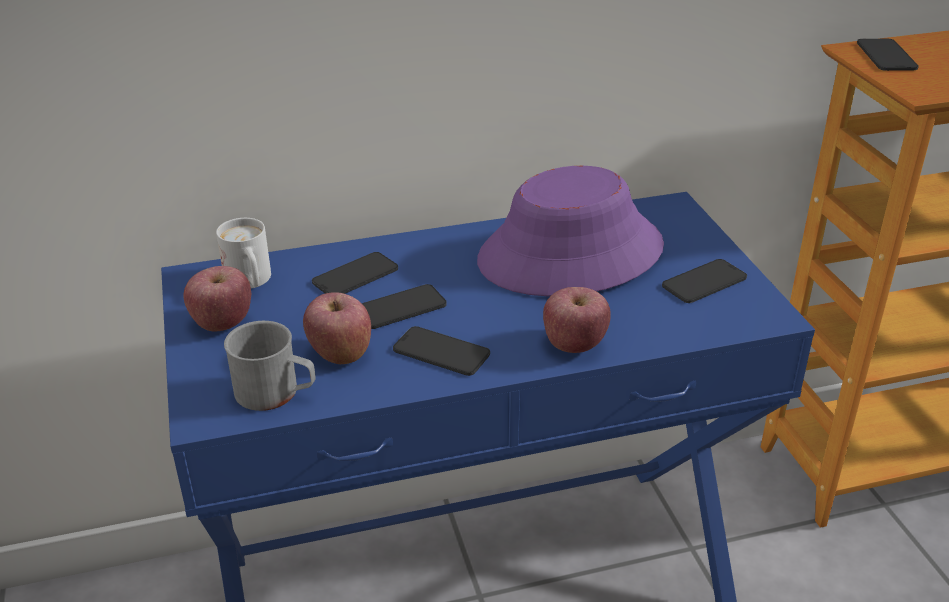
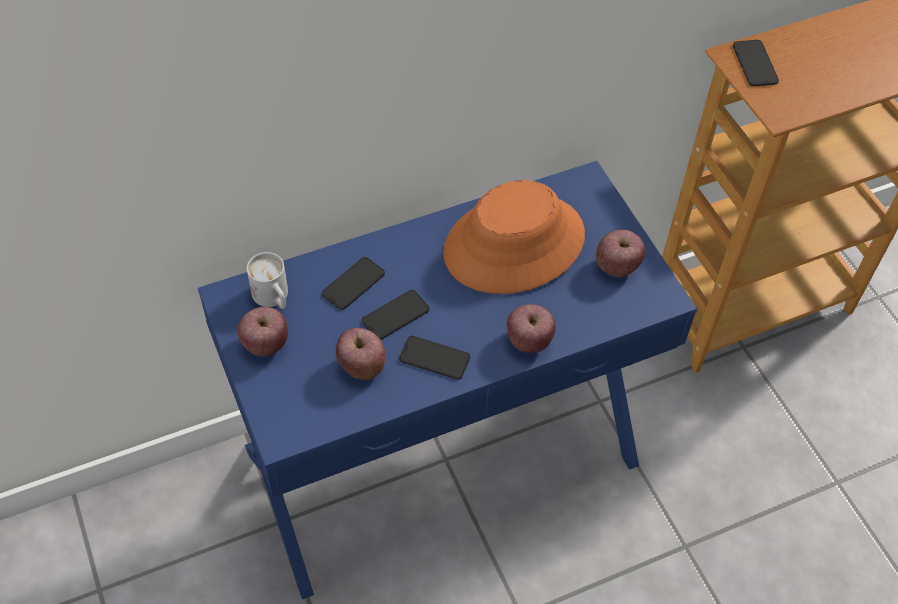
camera: 10 degrees left, 20 degrees up
grey mug [224,321,315,411] -> none
purple hat [477,166,664,296] -> orange hat [443,180,585,294]
phone [662,259,747,303] -> apple [596,230,646,277]

